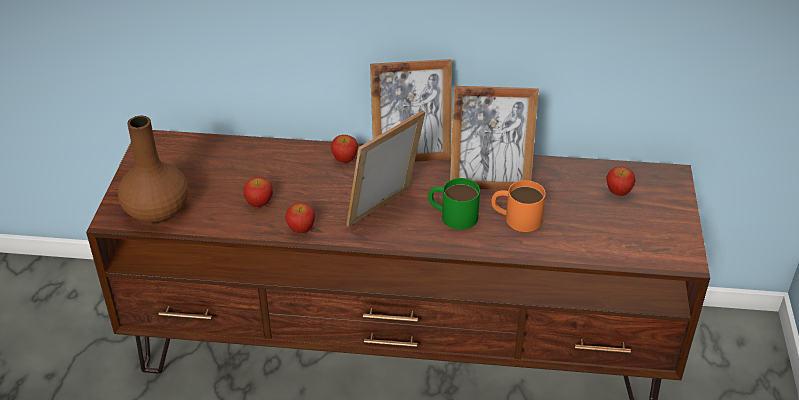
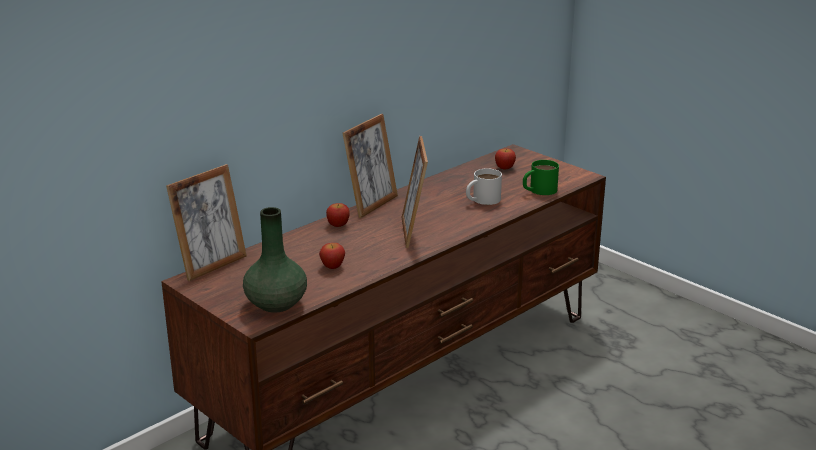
camera: 50 degrees left, 15 degrees down
brown vase [118,116,189,223] -> green vase [243,207,307,313]
apple [285,203,315,233] -> none
green mug [428,178,480,230] -> green mug moved to [523,160,559,195]
picture frame [450,86,539,190] -> picture frame moved to [166,164,247,281]
orange mug [491,180,546,232] -> white mug [466,168,502,205]

